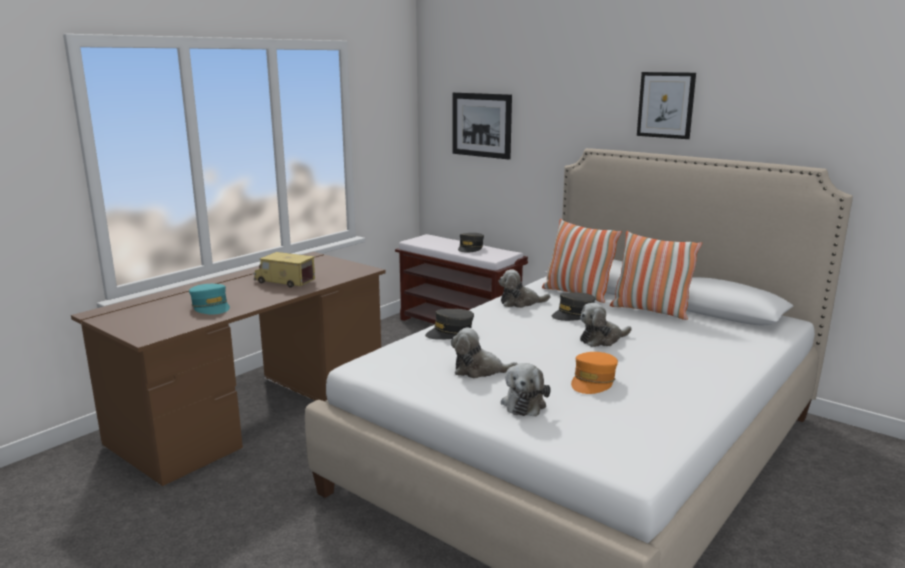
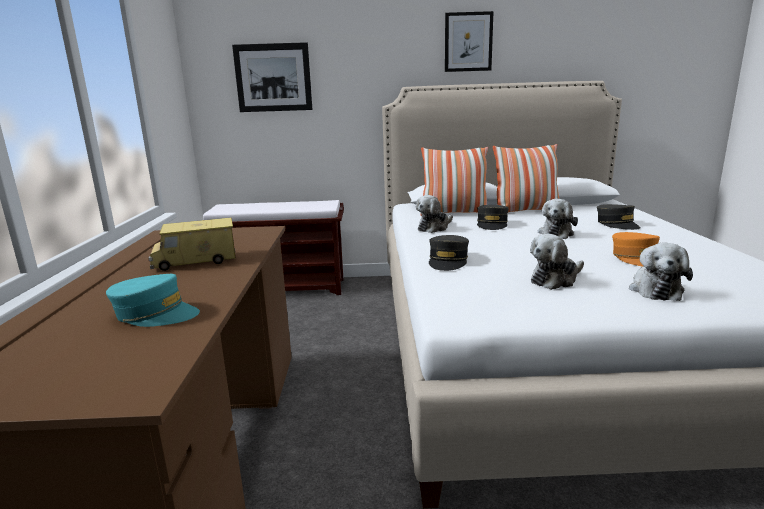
camera: 40 degrees left, 0 degrees up
grey cap [458,233,484,253] -> grey cap moved to [597,204,641,230]
plush toy [501,363,550,417] -> plush toy turned 45 degrees clockwise [629,242,693,301]

